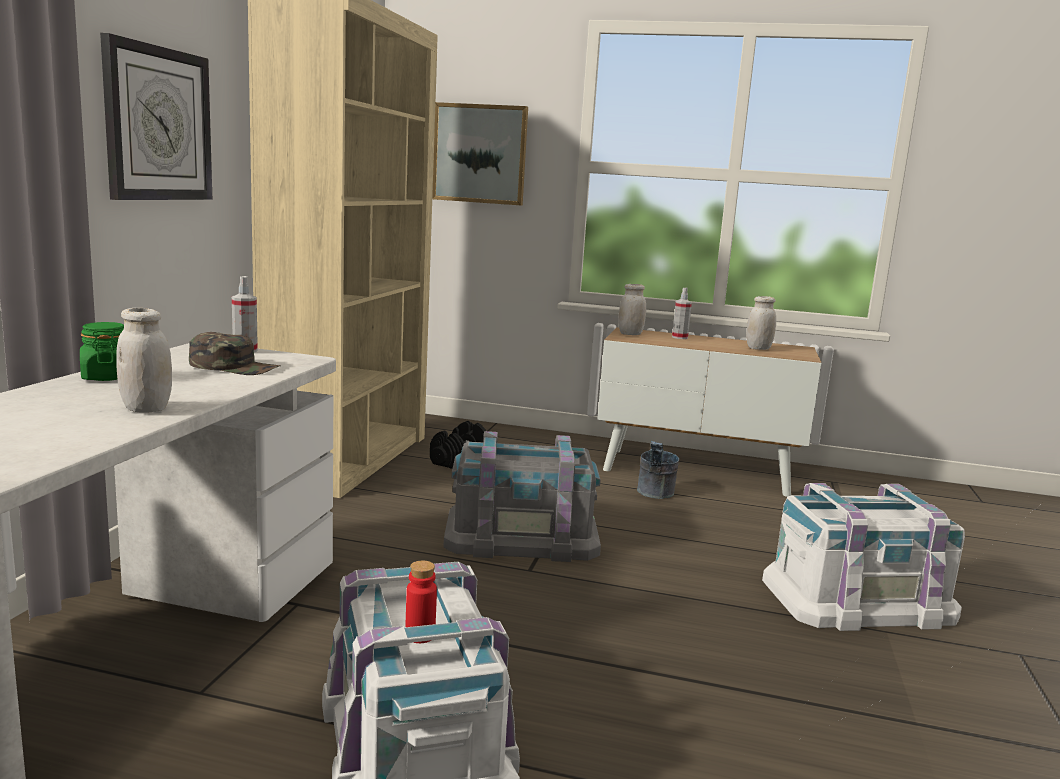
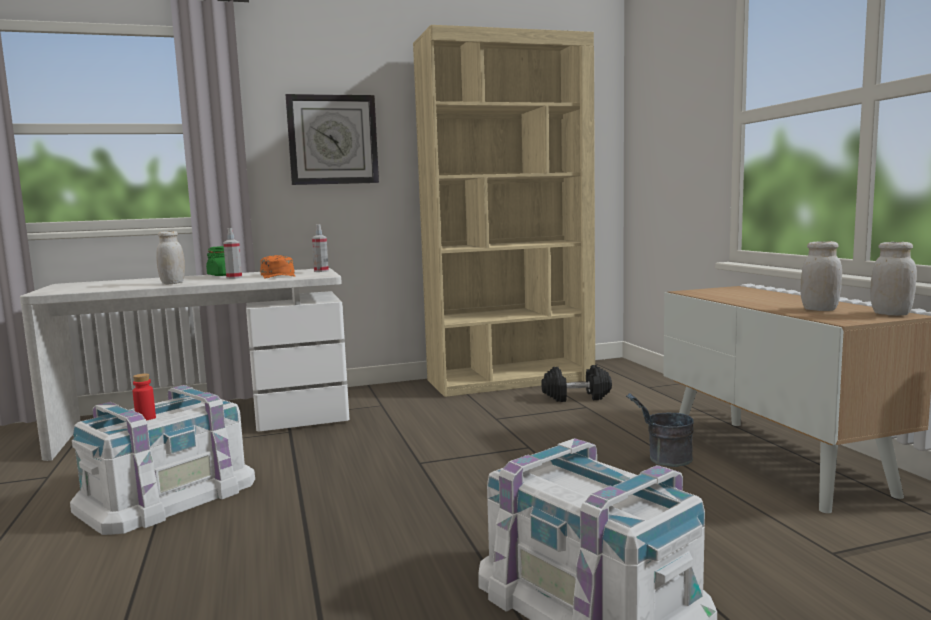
camera: 60 degrees right, 5 degrees down
green cap [189,332,281,375] -> orange cap [260,255,295,278]
picture [432,102,528,205] -> none
grey storage box [443,431,601,562] -> none
white jar [618,284,646,335] -> white jar moved to [870,242,917,316]
spray bottle [672,288,692,339] -> spray bottle moved to [223,228,242,279]

